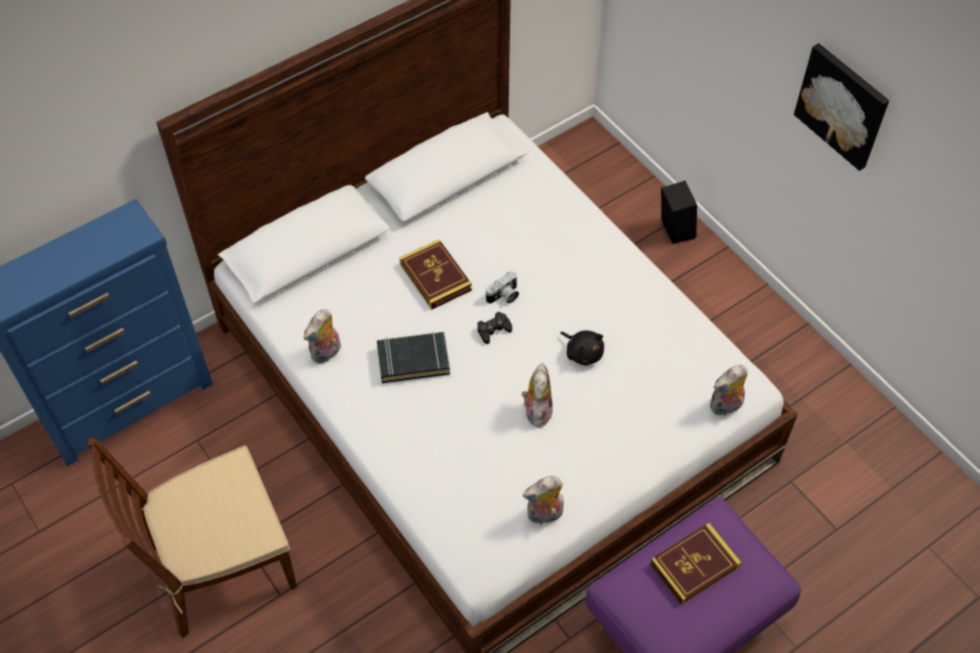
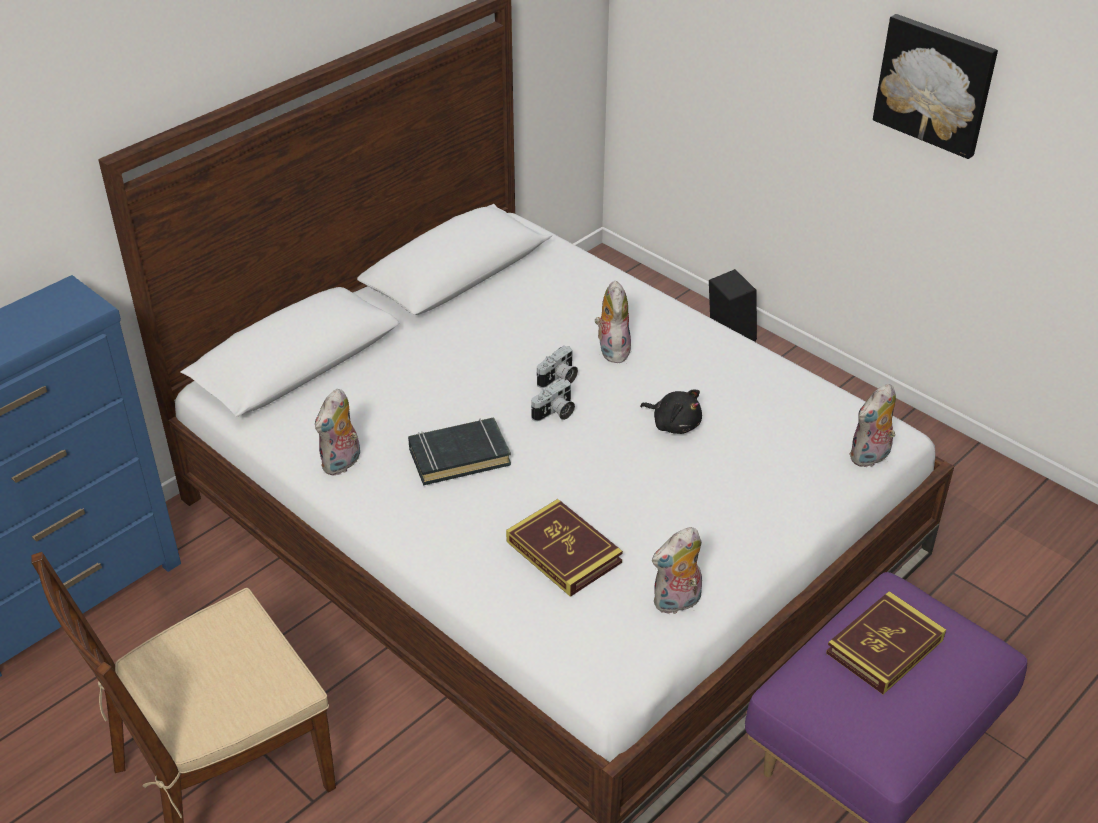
camera: 10 degrees left, 15 degrees down
book [399,240,472,310] -> book moved to [506,499,623,597]
black game controller [477,312,512,344] -> camera [531,379,575,422]
plush toy [522,363,553,428] -> plush toy moved to [595,280,631,363]

